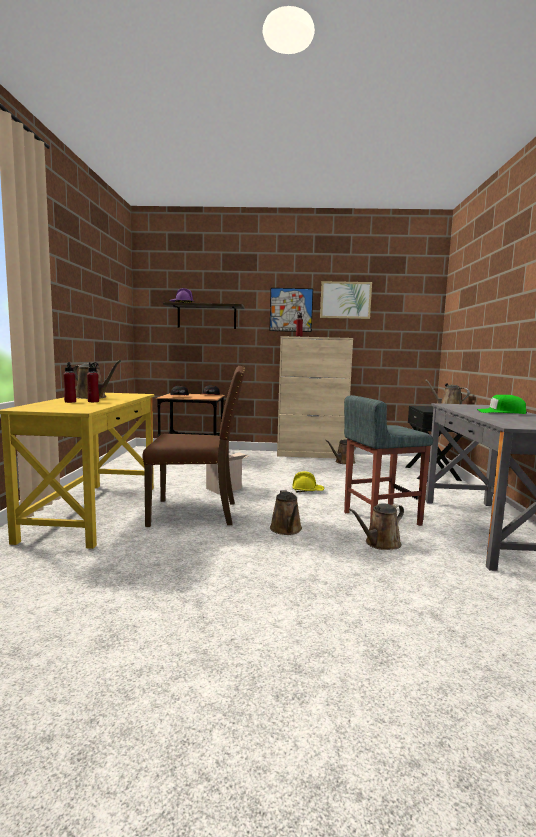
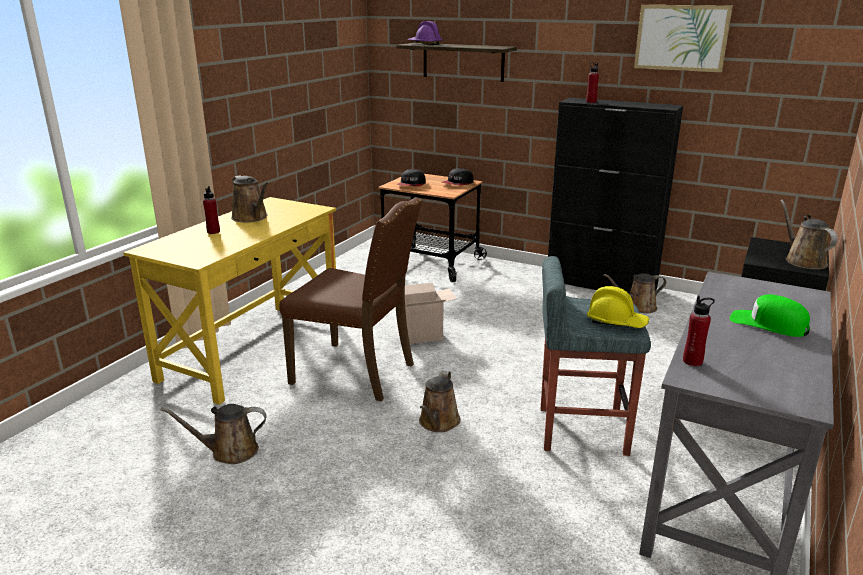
camera: 25 degrees right, 15 degrees up
red bottle [87,362,99,402] -> red bottle moved to [683,296,715,366]
picture [270,288,313,332] -> none
beige cabinet [277,336,353,459] -> black cabinet [548,98,683,294]
yellow hard hat [292,471,324,492] -> yellow hard hat moved to [587,286,649,328]
brown watering can [349,503,404,550] -> brown watering can moved to [161,404,267,464]

